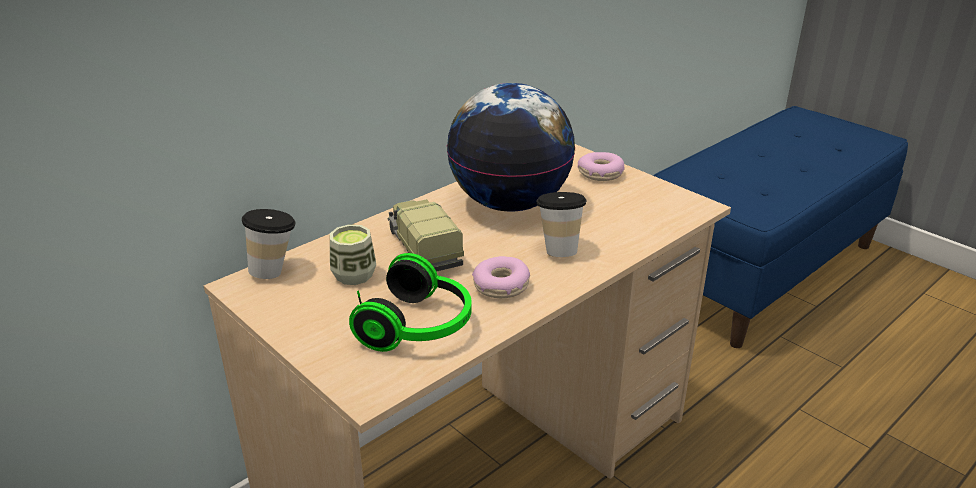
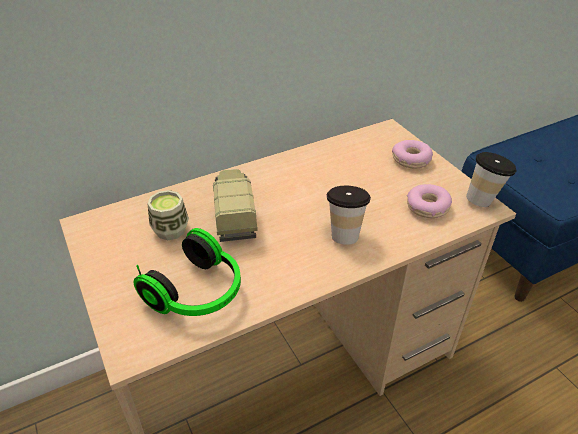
camera: 15 degrees right, 10 degrees up
cup [242,209,296,279] -> cup moved to [466,152,516,207]
globe [447,83,575,212] -> none
donut [472,256,530,298] -> donut moved to [407,184,452,218]

